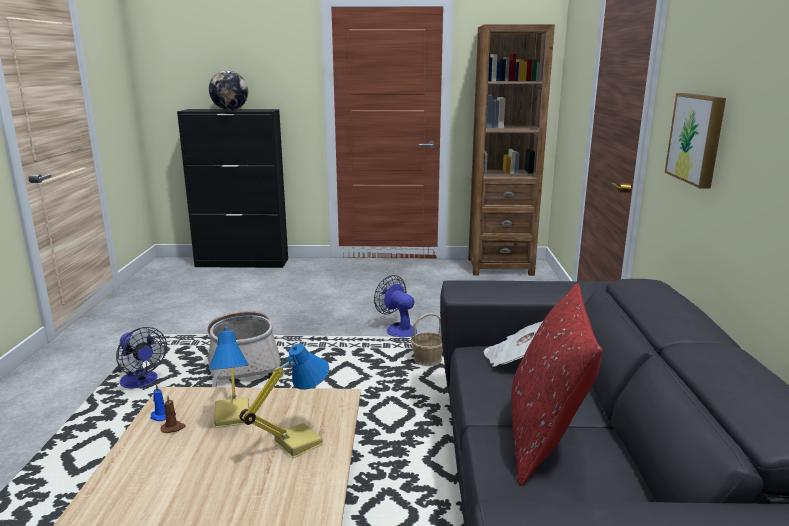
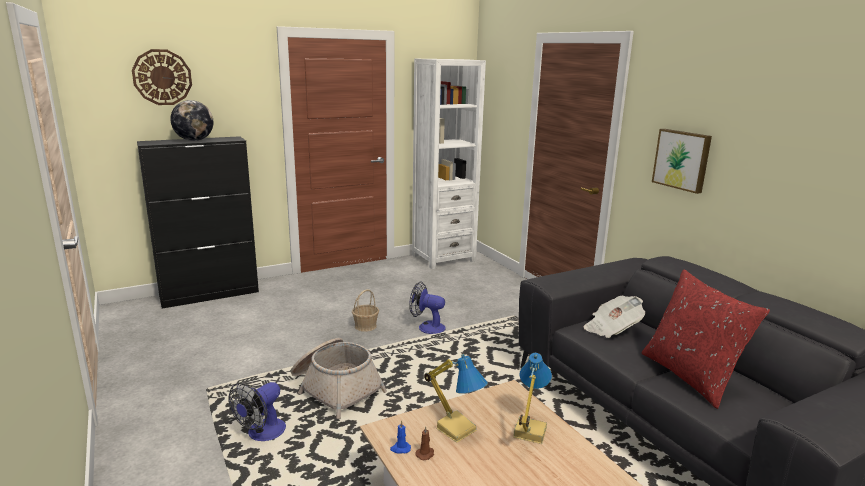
camera: 30 degrees left, 0 degrees up
fan [116,327,167,388] -> fan turned 105 degrees clockwise [228,382,286,441]
basket [411,313,443,366] -> basket moved to [352,289,379,332]
brown bookcase [468,24,555,276] -> white bookcase [412,59,486,269]
none -> wall clock [132,49,192,105]

